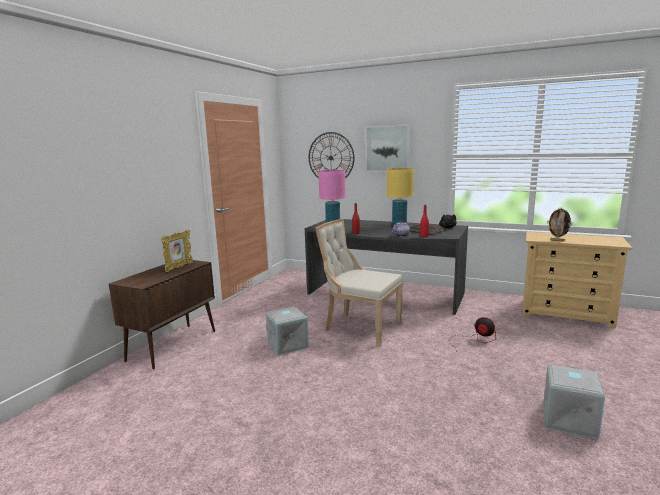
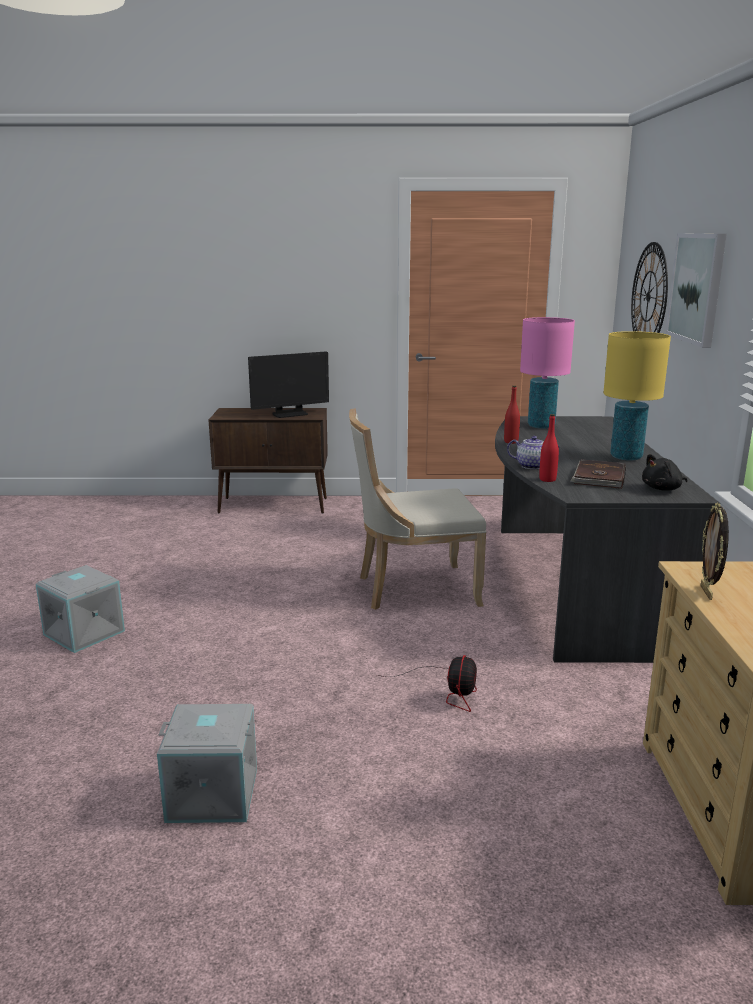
camera: 65 degrees right, 5 degrees up
picture frame [161,230,193,272] -> monitor [248,351,329,418]
grey storage box [266,306,309,355] -> grey storage box moved to [36,565,125,653]
beige chair [315,219,403,347] -> beige chair turned 105 degrees counterclockwise [349,408,487,610]

